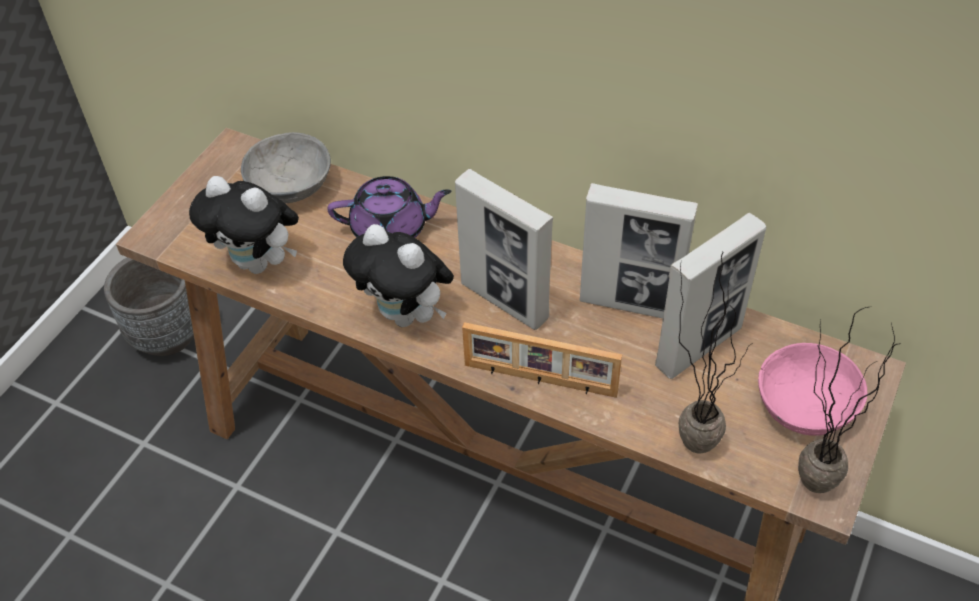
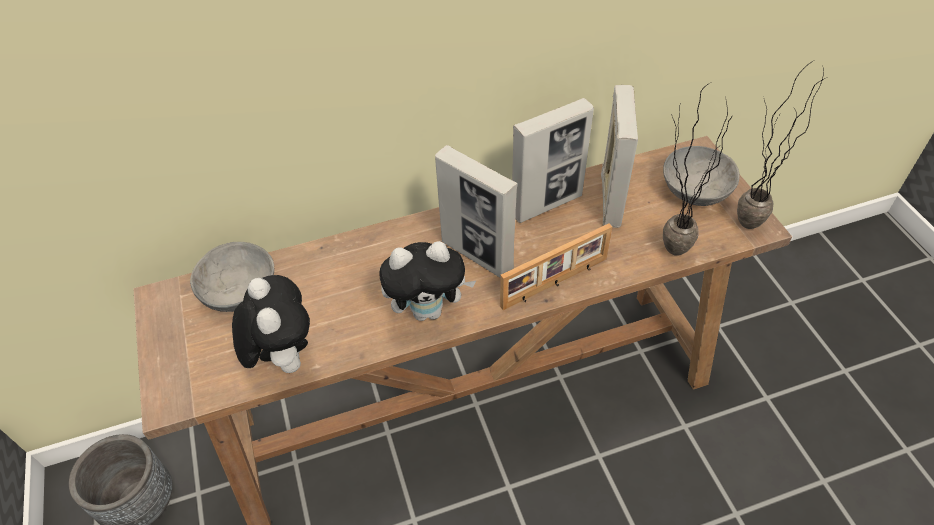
camera: 45 degrees left, 0 degrees up
plush toy [189,176,299,274] -> plush toy turned 90 degrees counterclockwise [232,275,310,373]
purple teapot [327,176,451,238] -> none
picture frame [455,169,553,330] -> picture frame turned 45 degrees clockwise [435,145,517,277]
pink bowl [758,343,867,436] -> grey bowl [663,146,740,206]

